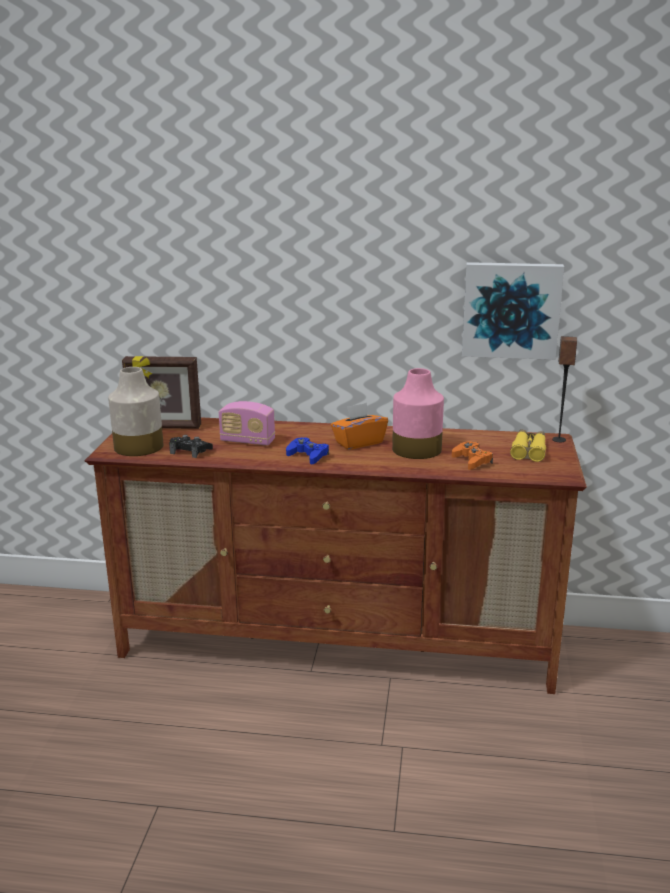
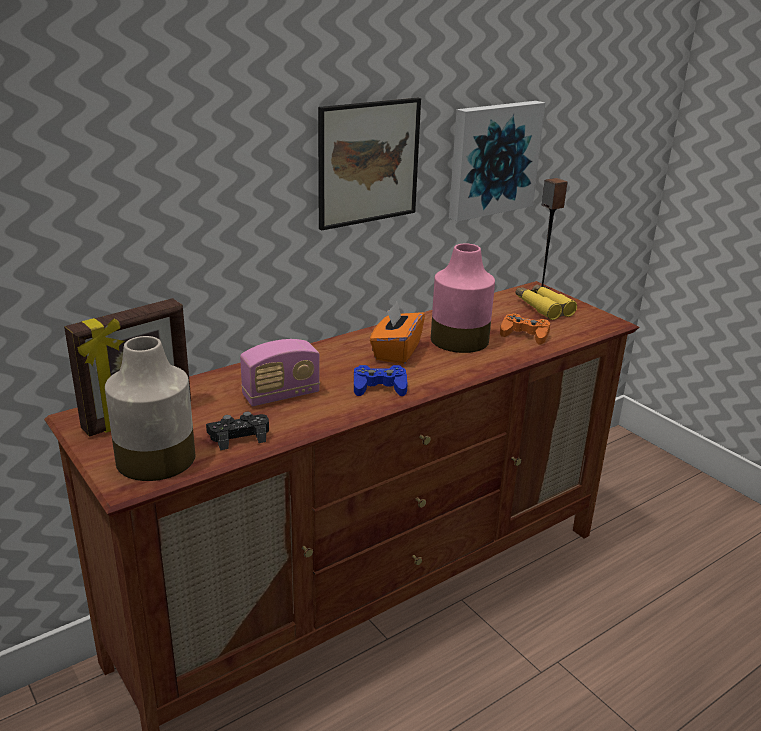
camera: 45 degrees left, 5 degrees up
none -> picture [318,98,421,230]

